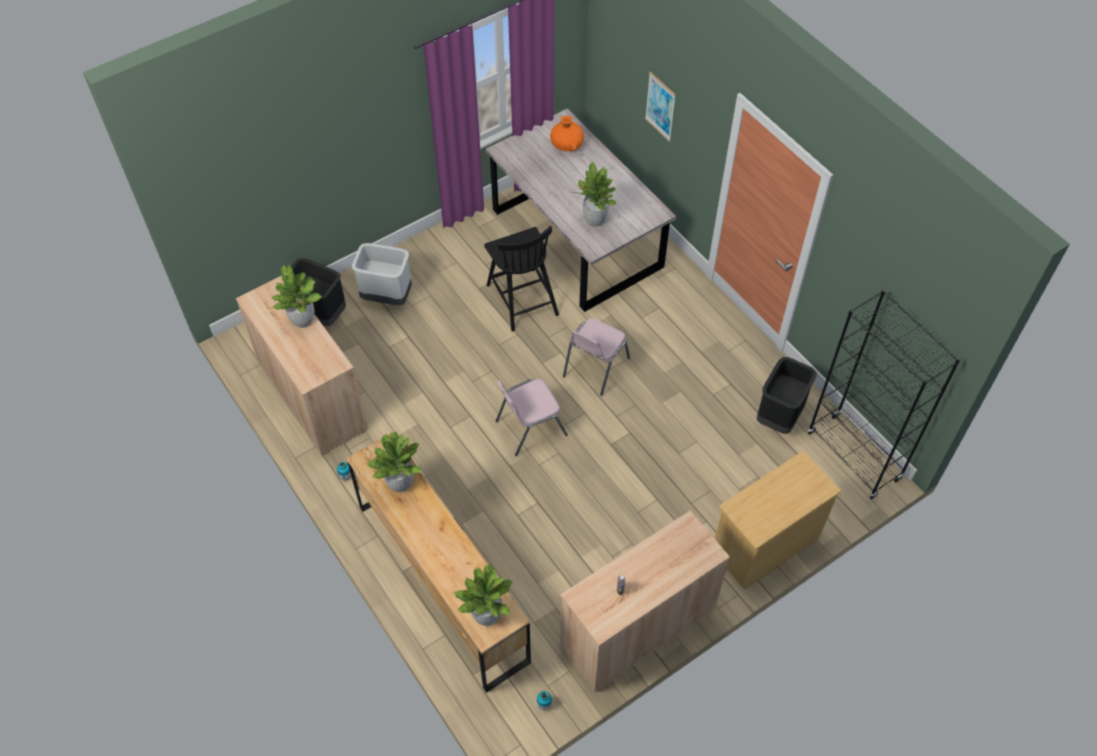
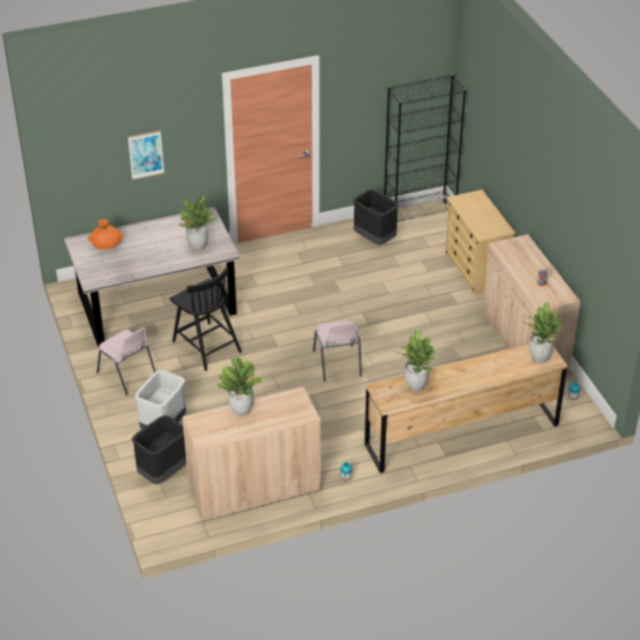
camera: 75 degrees left, 15 degrees down
black chair [484,226,559,332] -> black chair turned 60 degrees clockwise [170,267,242,371]
pink chair [563,318,630,396] -> pink chair moved to [97,327,156,396]

